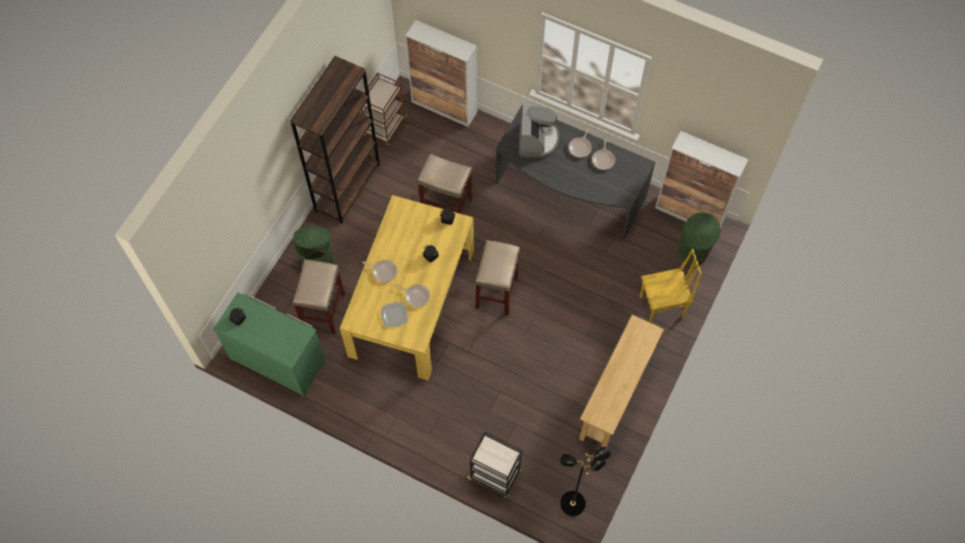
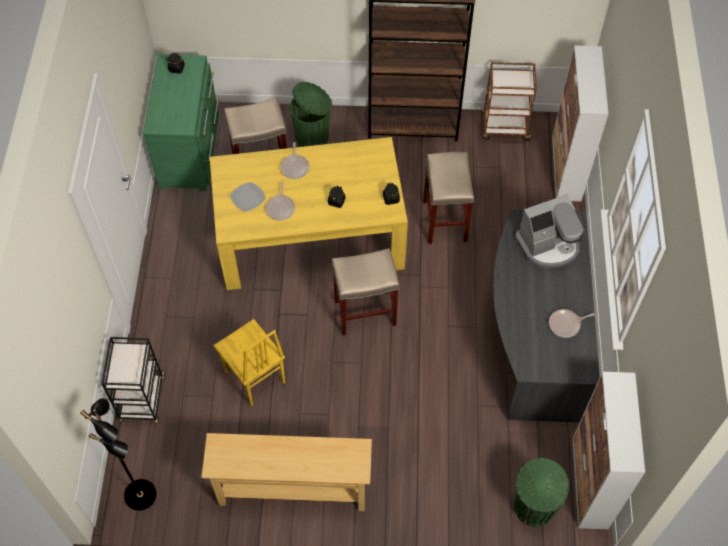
camera: 65 degrees right, 5 degrees down
frying pan [568,128,592,158] -> none
yellow chair [640,249,702,323] -> yellow chair moved to [213,319,285,406]

